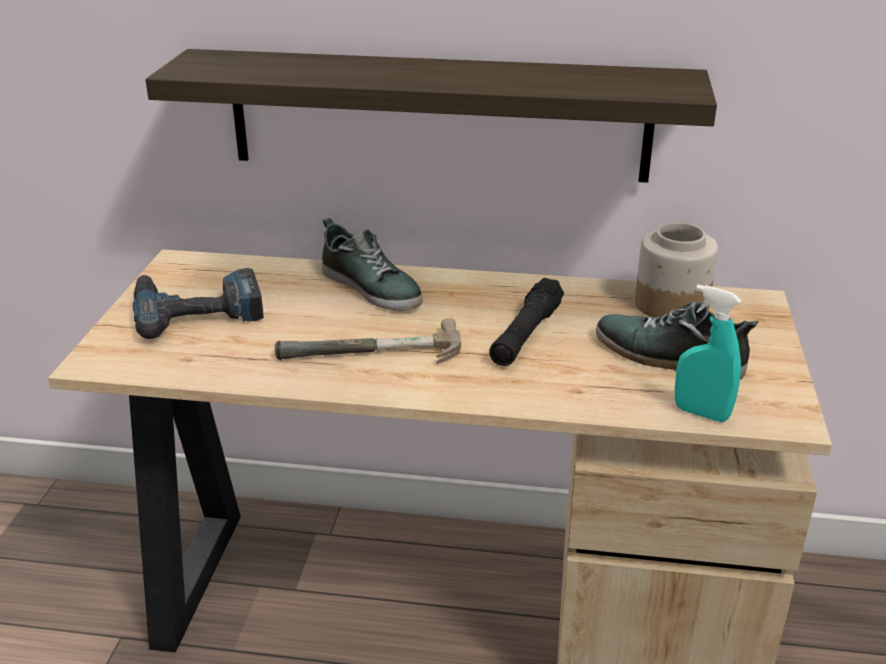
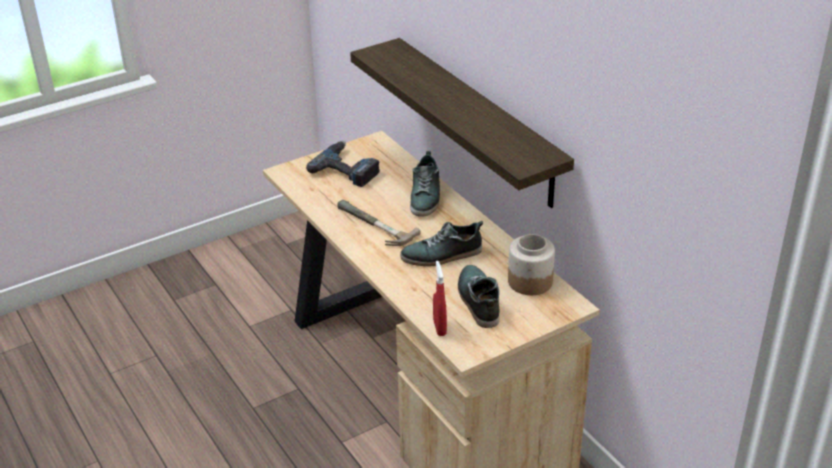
camera: 50 degrees right, 5 degrees up
black flashlight [489,278,564,366] -> shoe [400,221,483,266]
turquoise spray bottle [675,284,742,422] -> red spray bottle [433,261,447,336]

